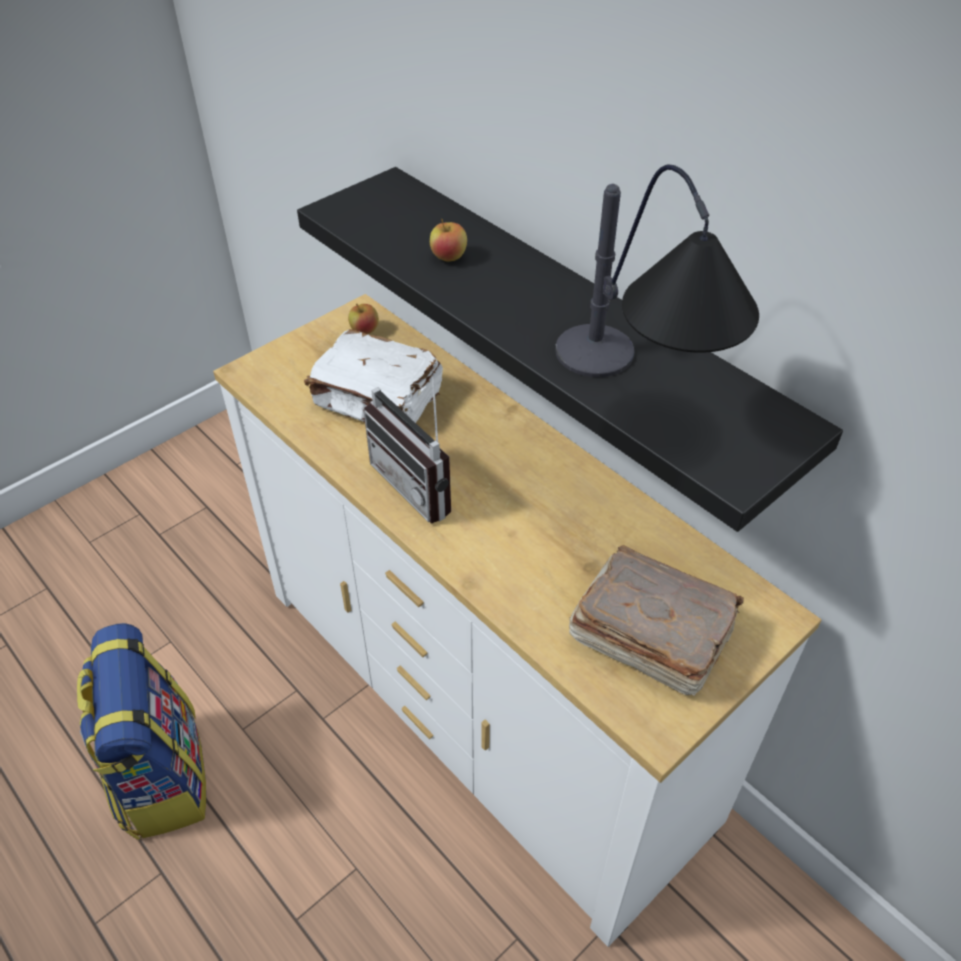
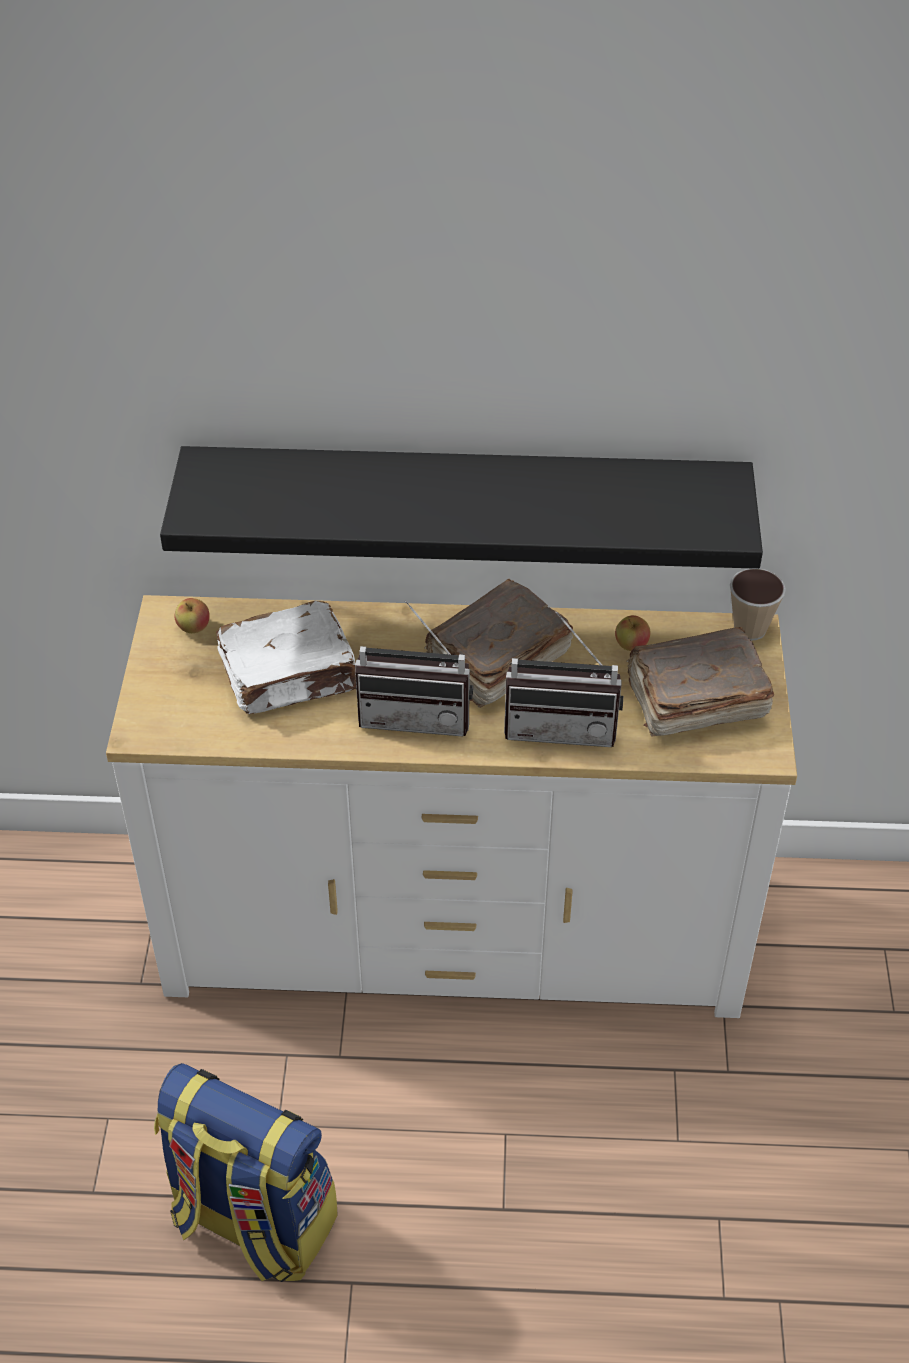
camera: 45 degrees left, 0 degrees up
apple [430,219,467,262] -> apple moved to [615,615,650,651]
table lamp [555,164,759,377] -> none
none -> brown book [424,579,573,708]
none -> radio [504,612,623,747]
none -> cup [730,568,786,641]

